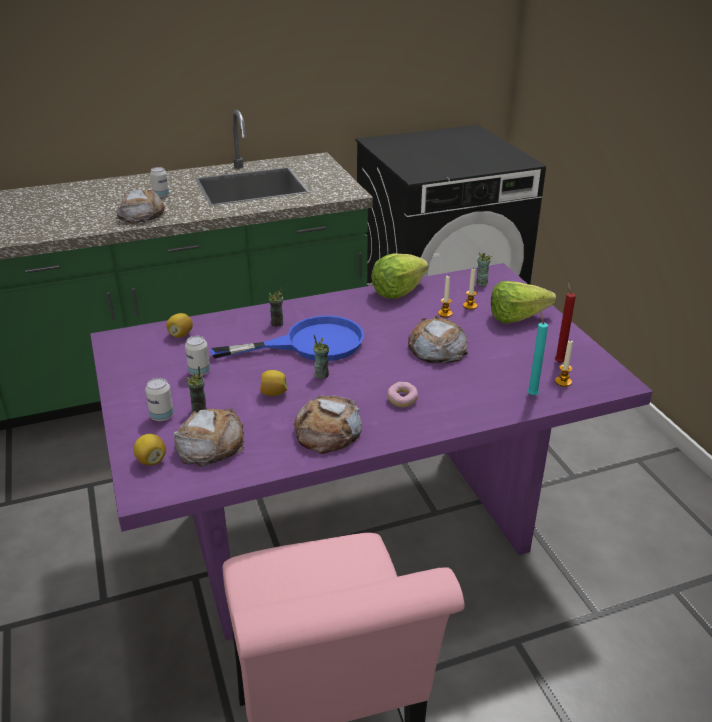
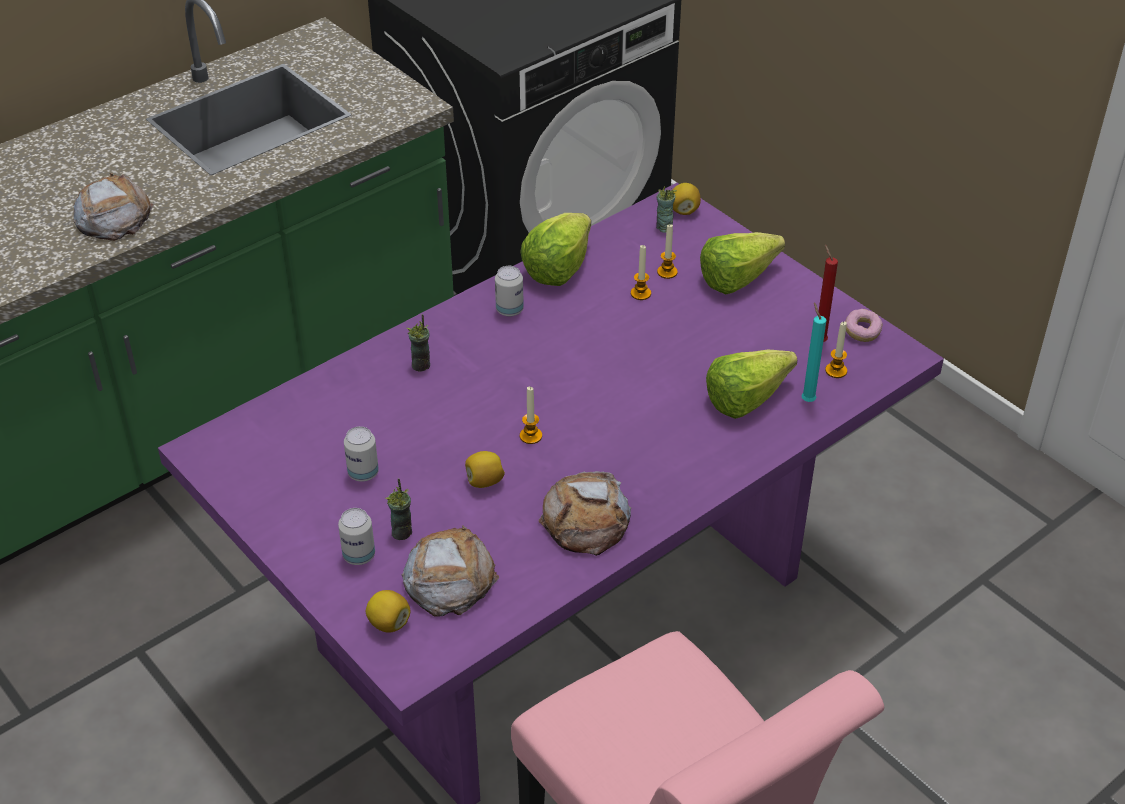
camera: 20 degrees left, 10 degrees up
can [150,167,169,198] -> can moved to [495,266,524,317]
lemon [166,313,193,338] -> lemon moved to [673,183,701,215]
blue frying pan [210,316,364,361] -> none
cup [313,335,329,379] -> candle [520,386,542,444]
donut [387,382,418,407] -> donut moved to [845,309,883,342]
bread [408,316,468,364] -> none
none -> lettuce [706,349,797,419]

